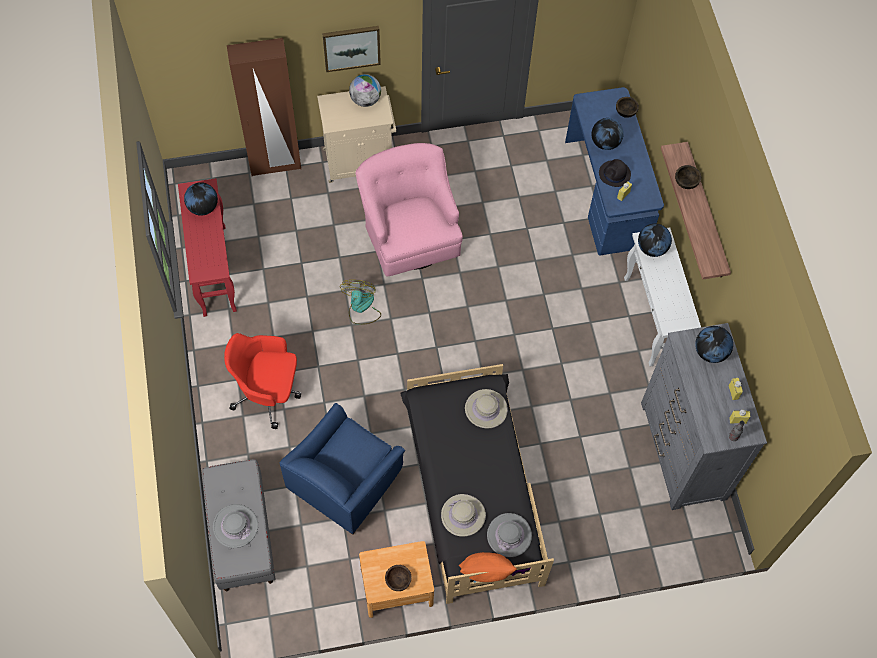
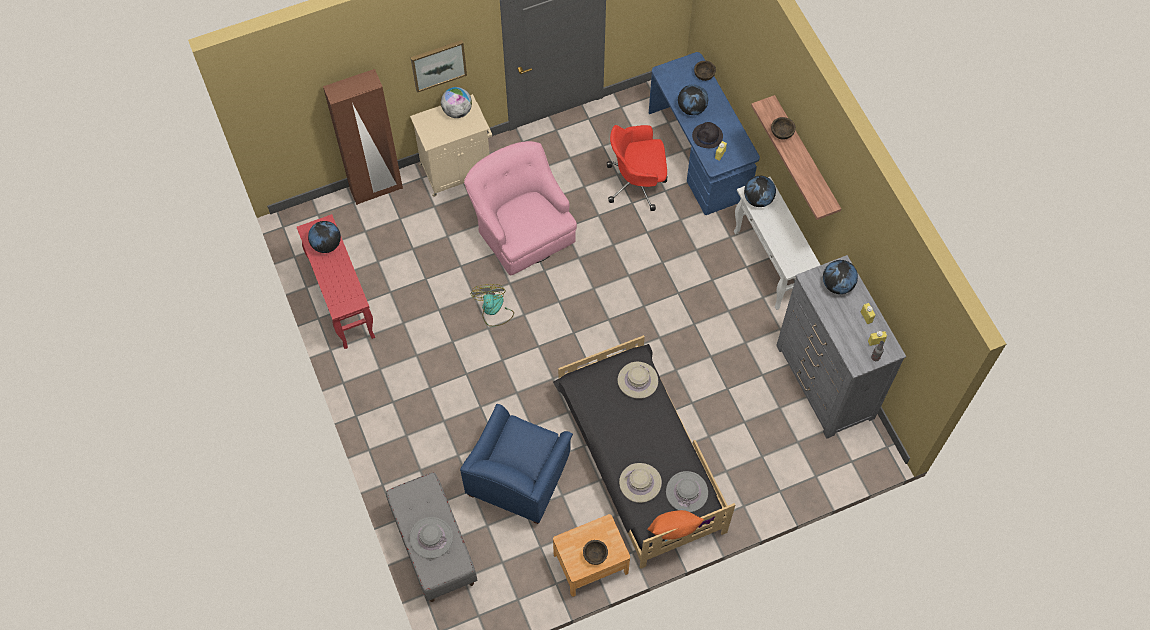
camera: 10 degrees left, 0 degrees up
red office chair [224,333,301,429] -> red office chair moved to [607,125,668,211]

